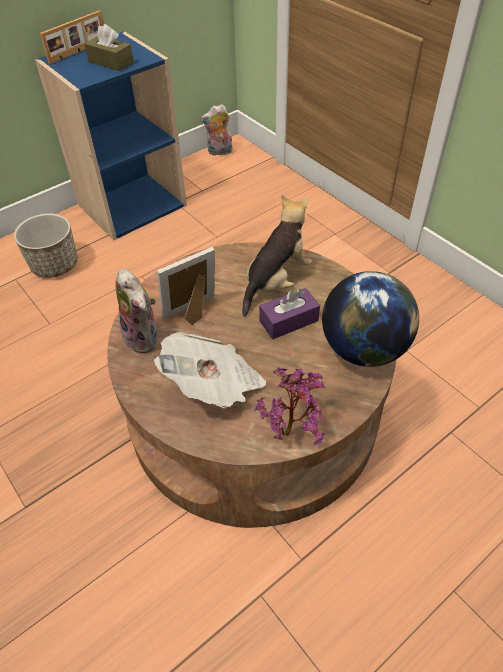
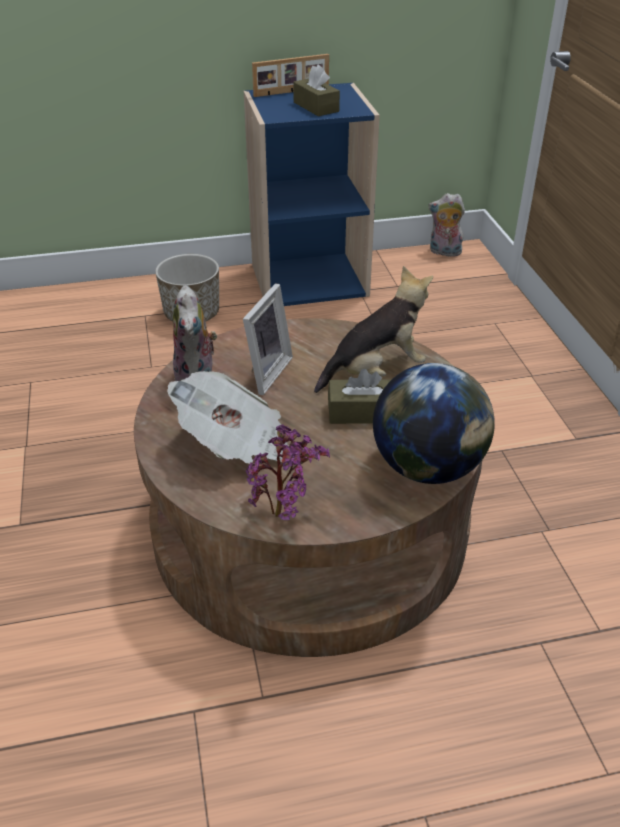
camera: 25 degrees right, 10 degrees down
picture frame [157,247,215,325] -> picture frame turned 120 degrees clockwise [243,283,293,395]
purple tissue box [259,288,320,339] -> brown tissue box [328,369,391,424]

